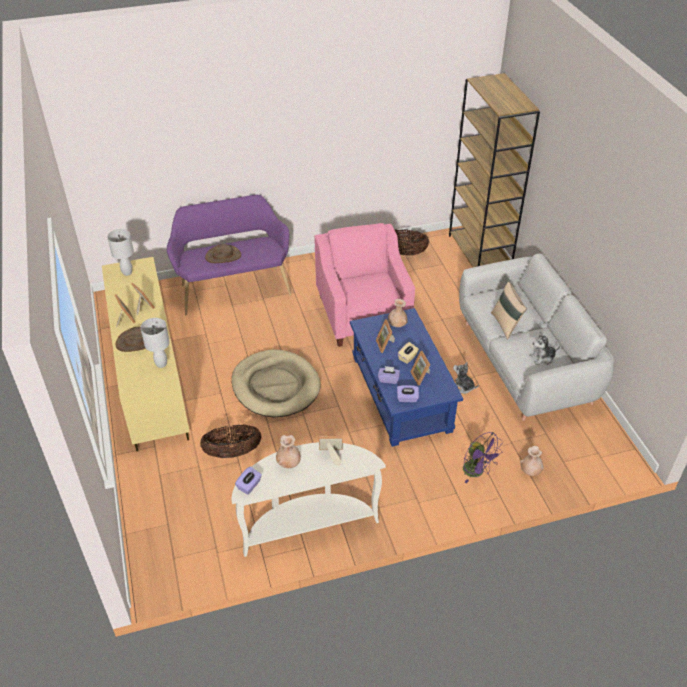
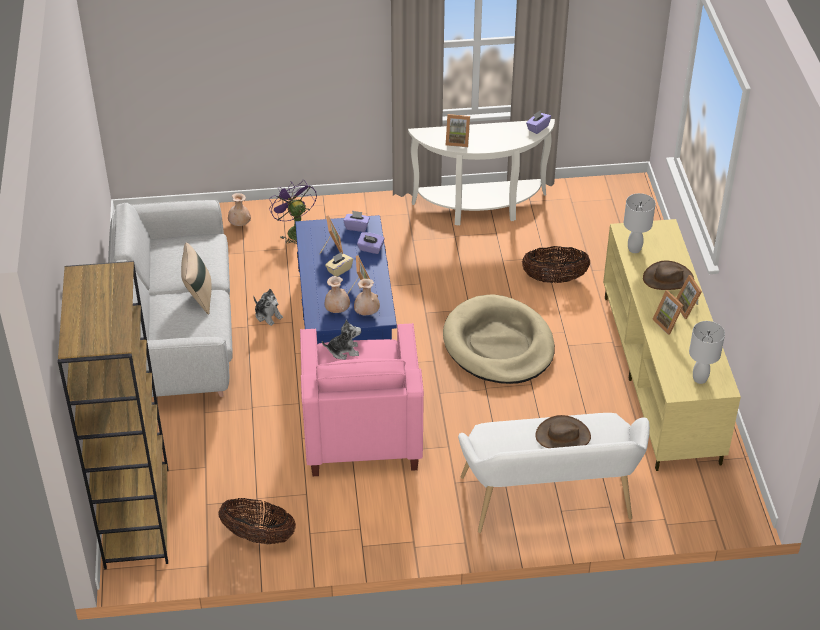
camera: 170 degrees left, 0 degrees up
purple bench [167,195,291,315] -> white bench [458,413,650,533]
beige vase [276,435,301,468] -> beige vase moved to [354,279,380,315]
plush toy [530,332,560,365] -> plush toy moved to [322,319,361,360]

